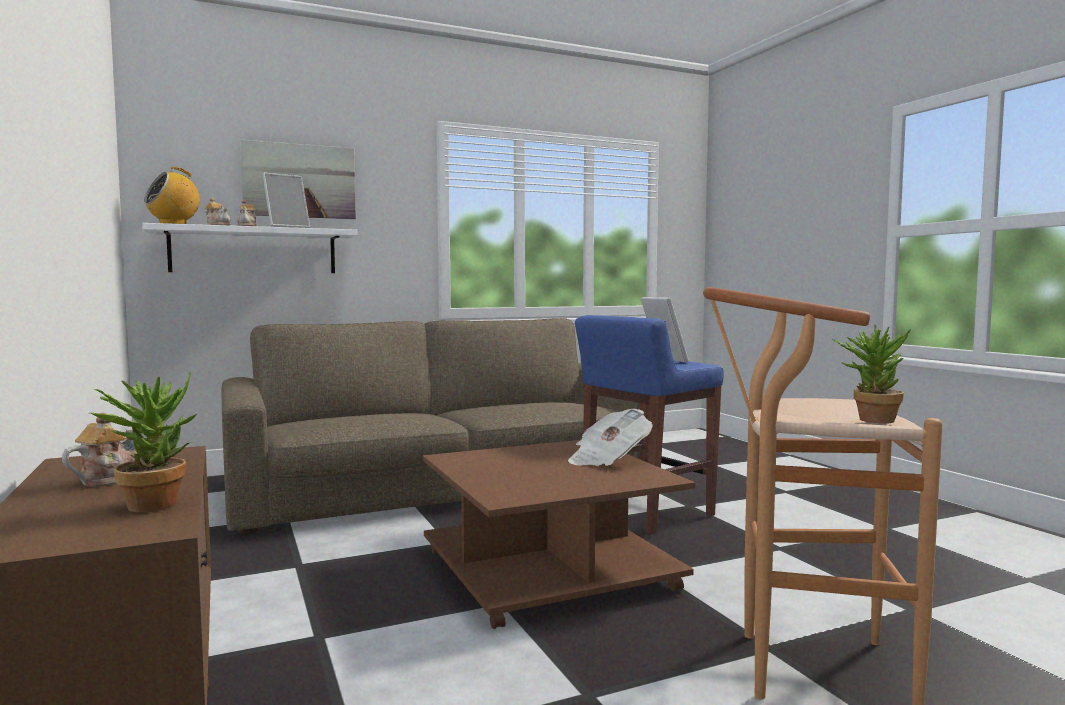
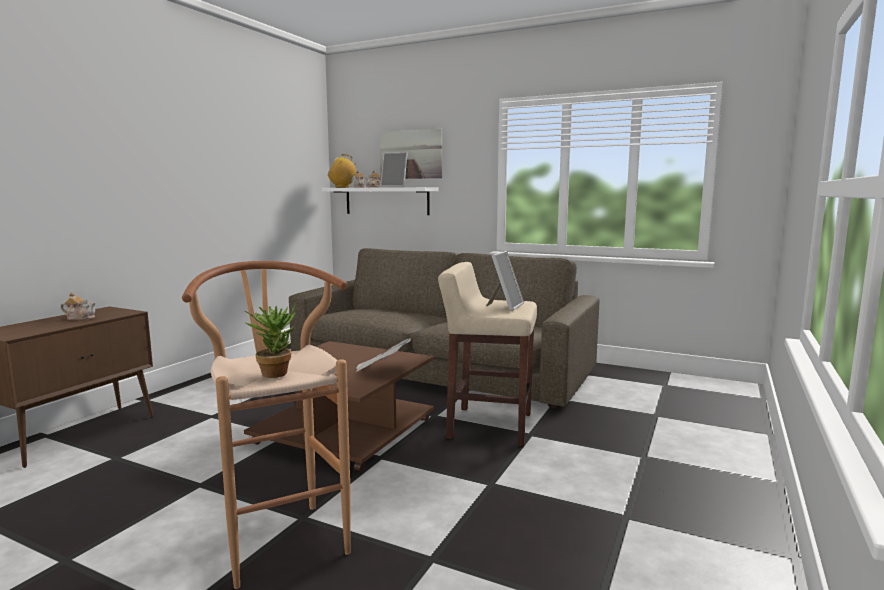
camera: 50 degrees right, 5 degrees up
potted plant [90,371,197,512] -> none
blue stool [575,315,724,534] -> beige stool [438,262,537,447]

